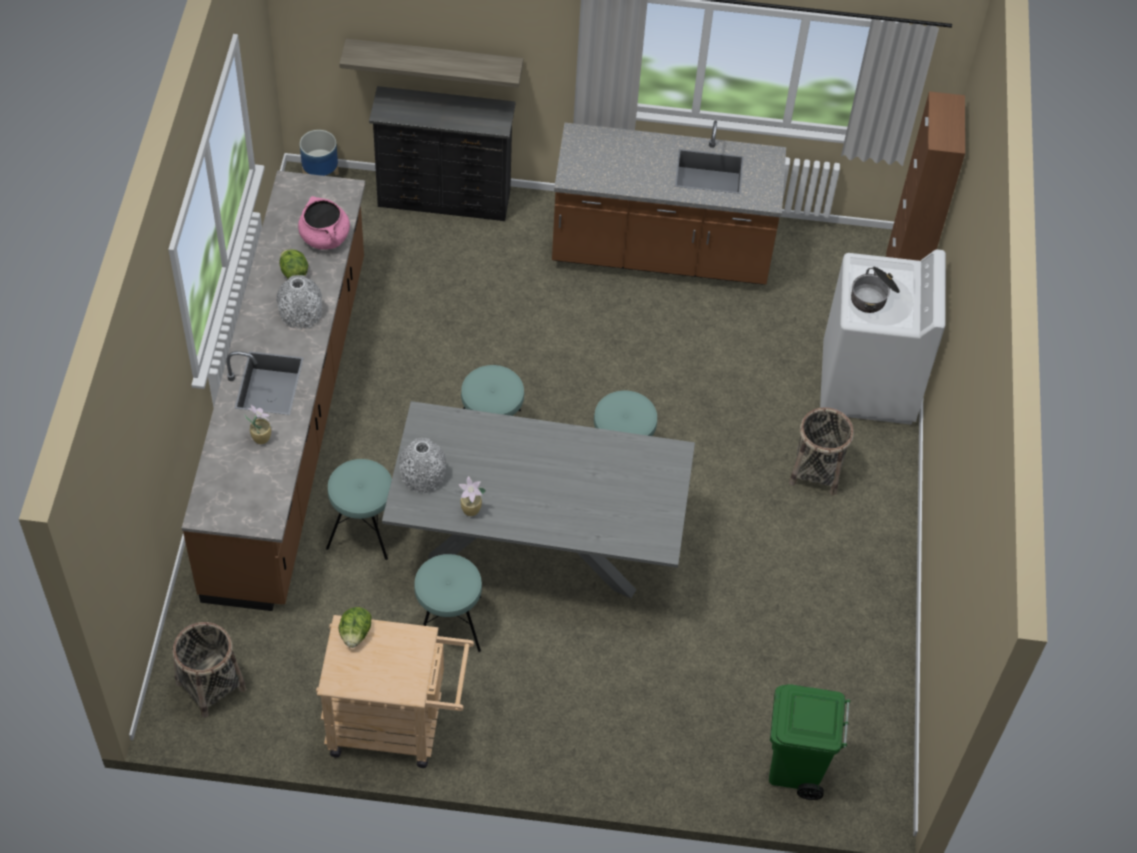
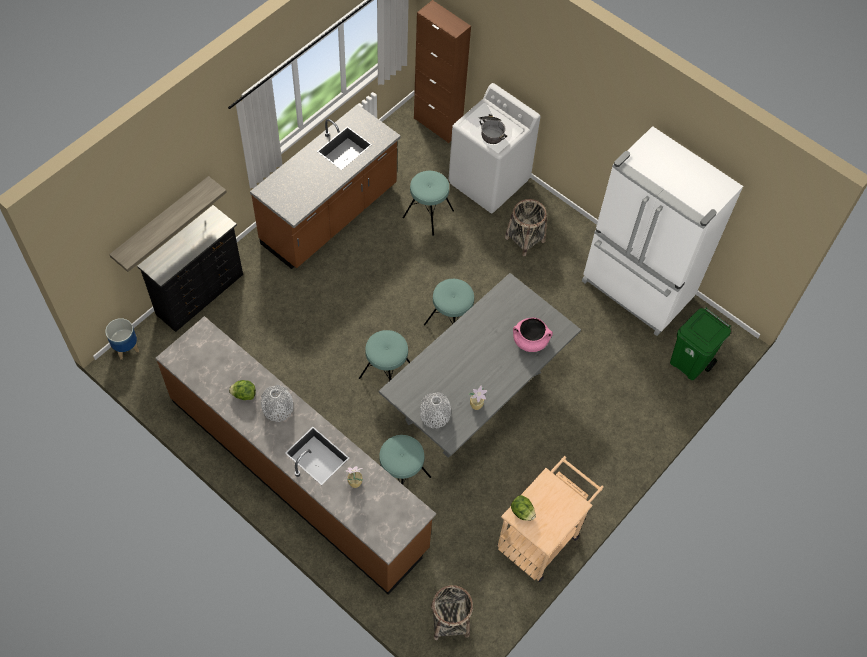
camera: 55 degrees left, 5 degrees up
pink cooking pot [298,196,350,250] -> pink cooking pot moved to [513,317,553,352]
turquoise stool [414,554,482,652] -> turquoise stool moved to [403,171,454,236]
none -> white fridge [582,126,743,336]

